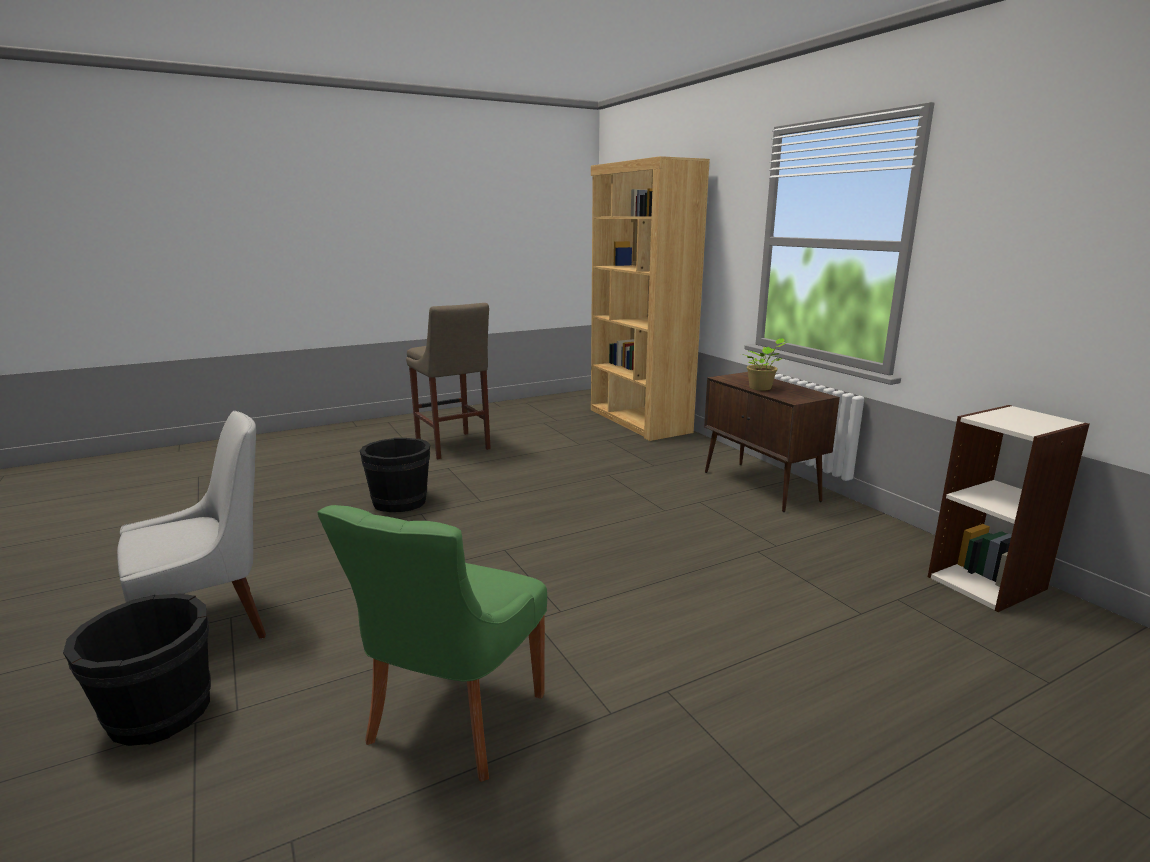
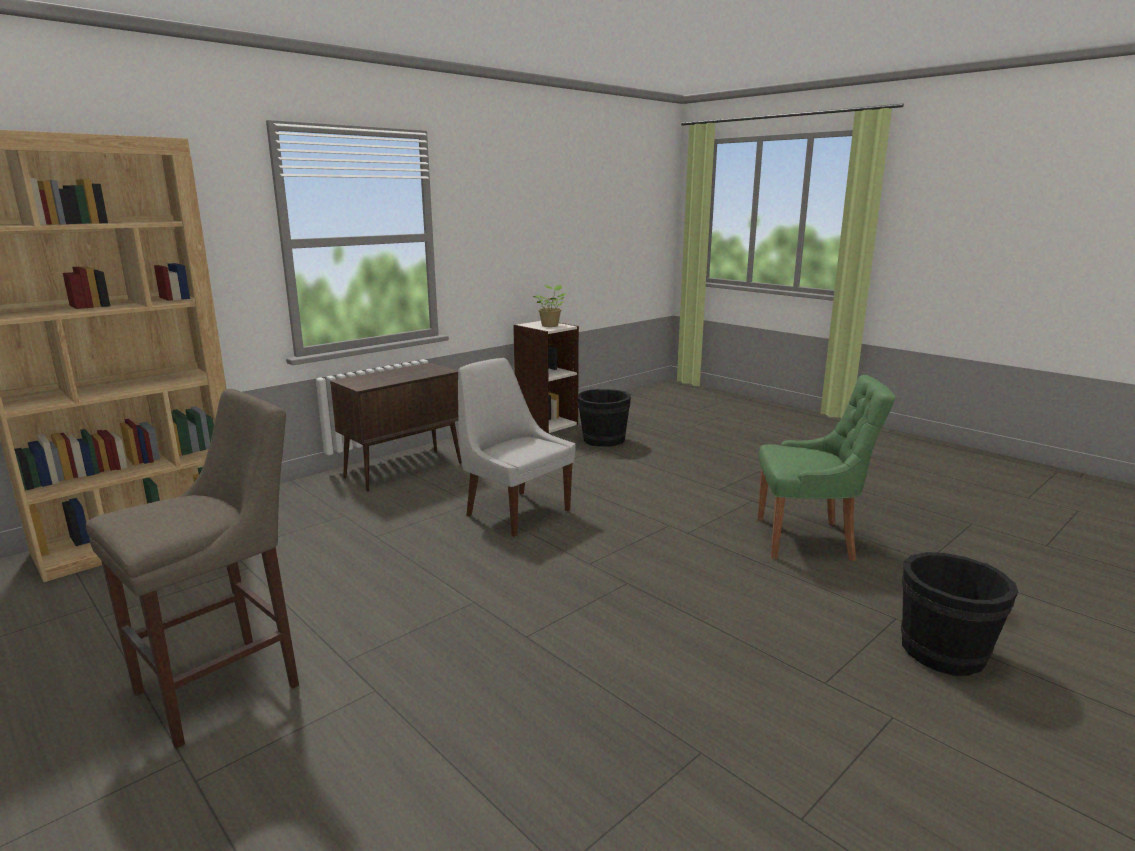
camera: 105 degrees left, 0 degrees up
white chair [117,411,266,638] -> white chair moved to [458,358,576,537]
black bucket [360,438,430,512] -> black bucket moved to [577,389,631,447]
potted plant [741,338,788,391] -> potted plant moved to [533,285,567,327]

